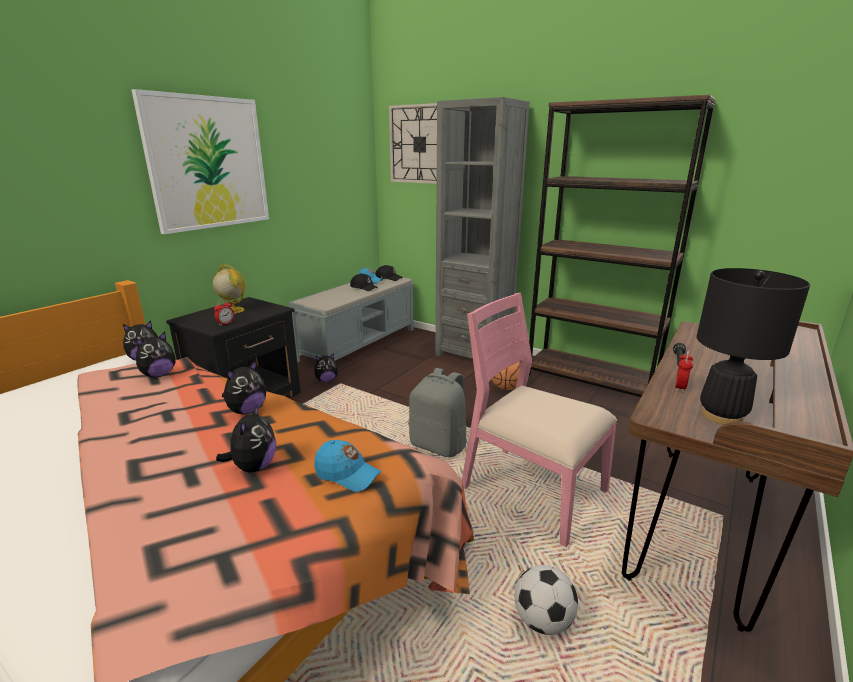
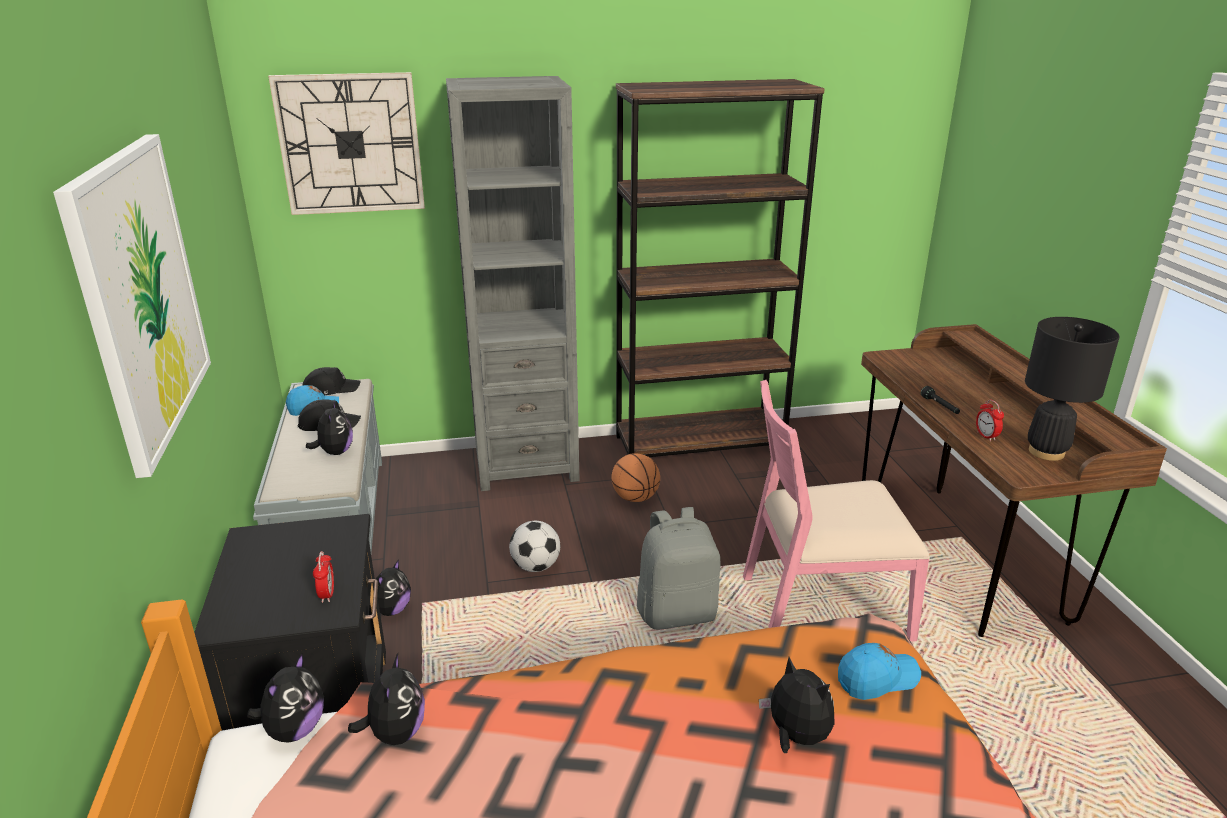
camera: 45 degrees left, 5 degrees up
globe [213,265,246,314] -> none
plush toy [222,360,266,414] -> plush toy moved to [306,400,353,455]
football [515,565,578,635] -> football moved to [509,521,560,572]

